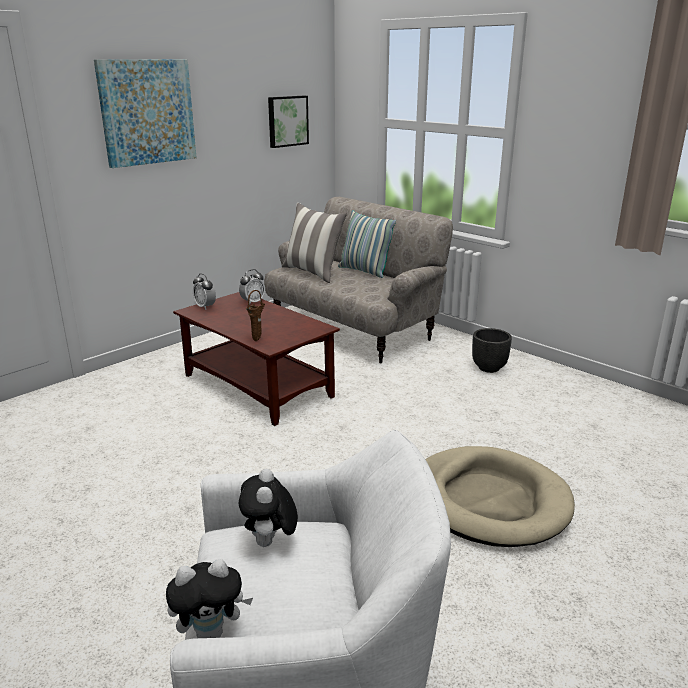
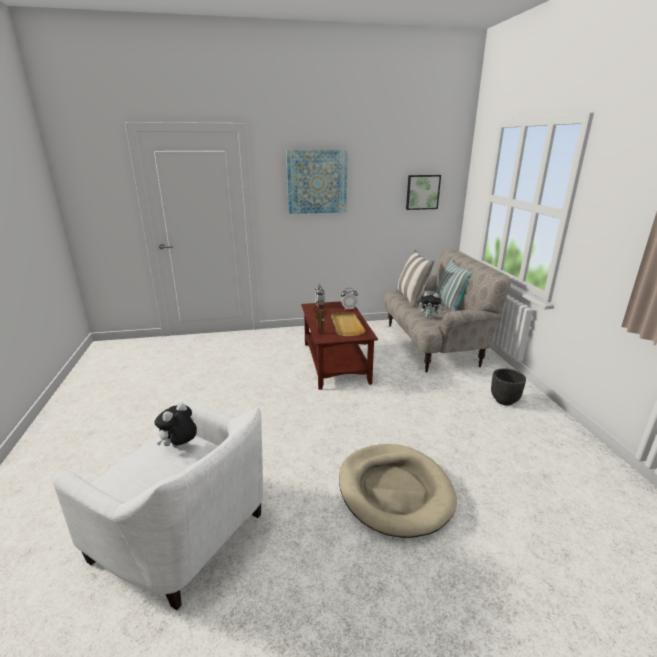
camera: 35 degrees right, 0 degrees up
plush toy [166,559,253,638] -> plush toy moved to [420,292,444,318]
none -> beige tray [331,312,366,336]

